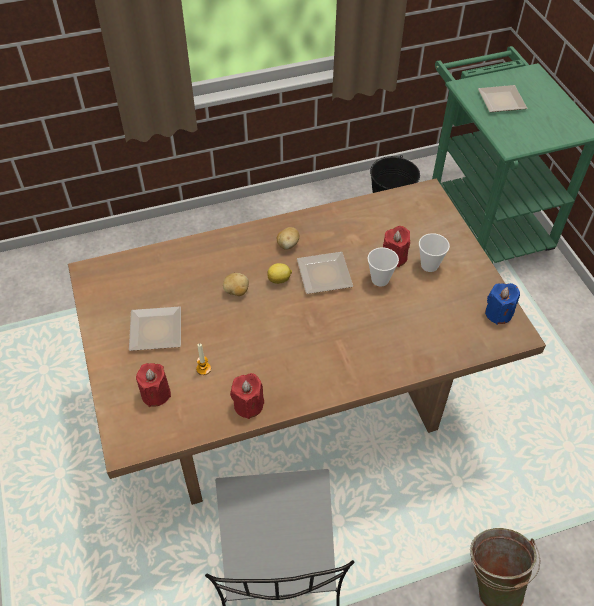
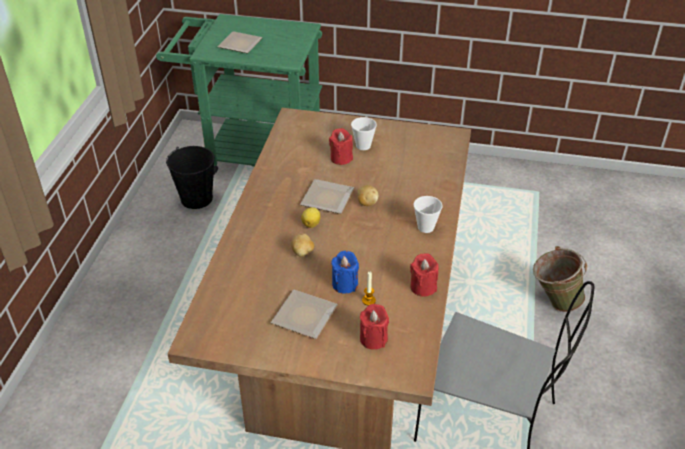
camera: 60 degrees left, 10 degrees down
potato [277,227,299,250] -> potato moved to [357,185,378,206]
cup [368,247,399,287] -> cup moved to [413,196,443,233]
blue candle [485,283,520,325] -> blue candle moved to [331,251,359,294]

